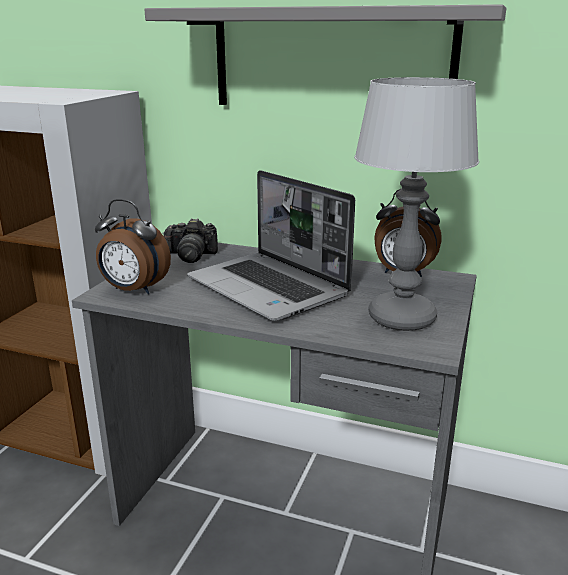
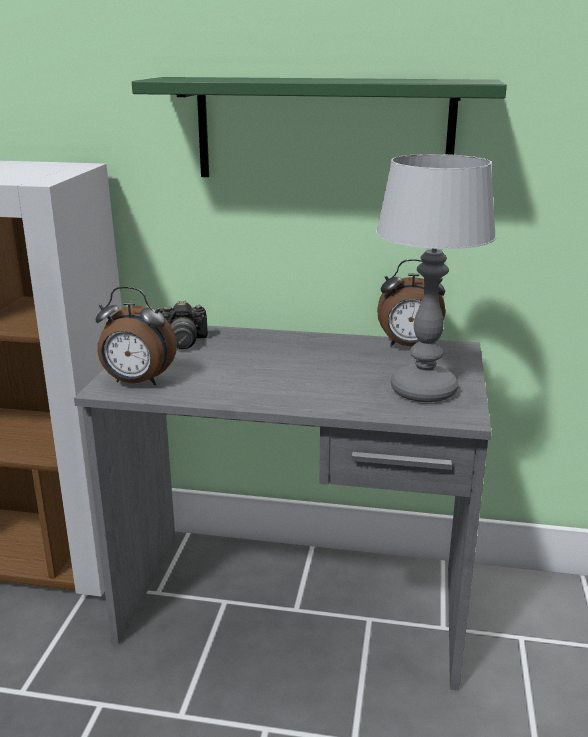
camera: 10 degrees left, 0 degrees up
grey shelf [144,4,506,105] -> green shelf [132,77,507,177]
laptop [187,170,355,321] -> none

